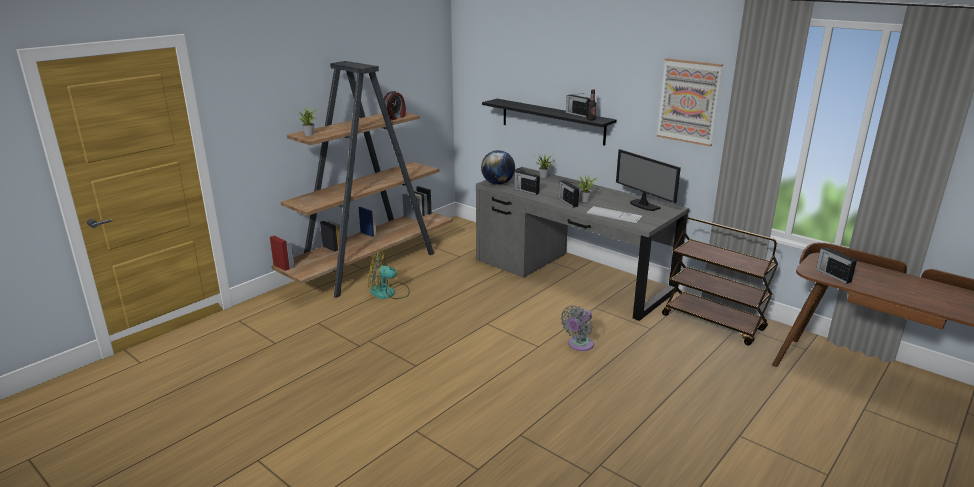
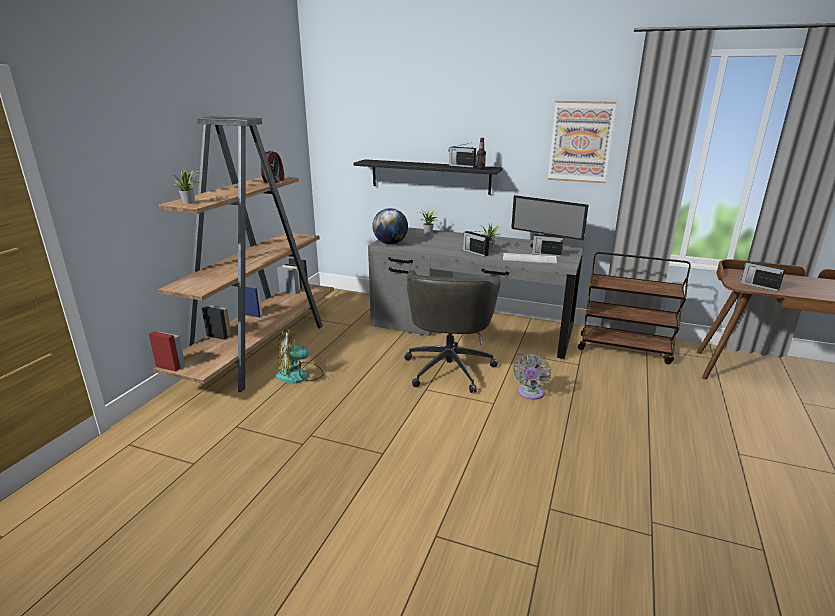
camera: 20 degrees left, 0 degrees up
radio [514,171,540,195] -> radio moved to [532,231,564,257]
none -> grey office chair [404,270,501,393]

